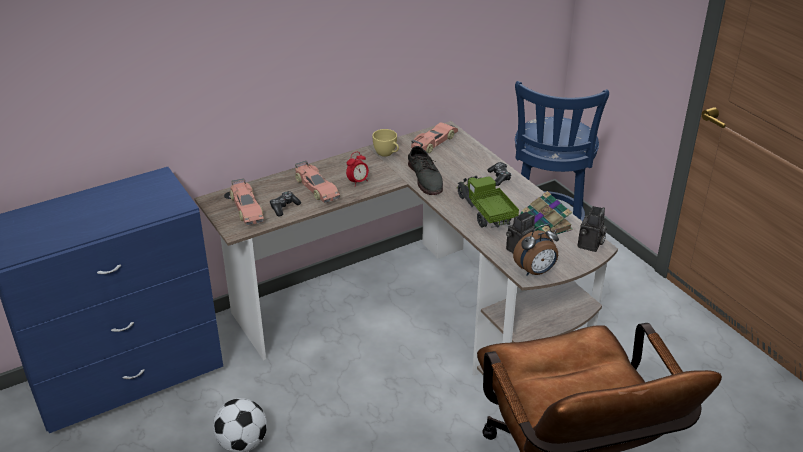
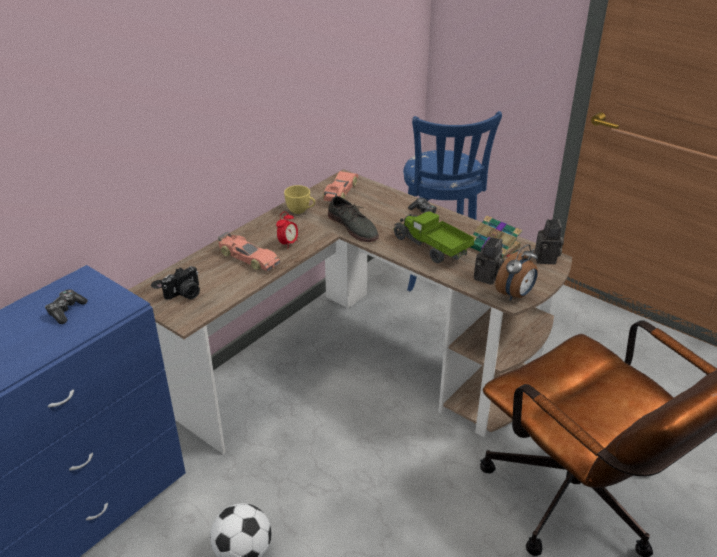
camera: 20 degrees left, 0 degrees up
toy car [230,178,264,226] -> camera [161,266,200,300]
game controller [270,191,301,216] -> game controller moved to [45,289,88,324]

